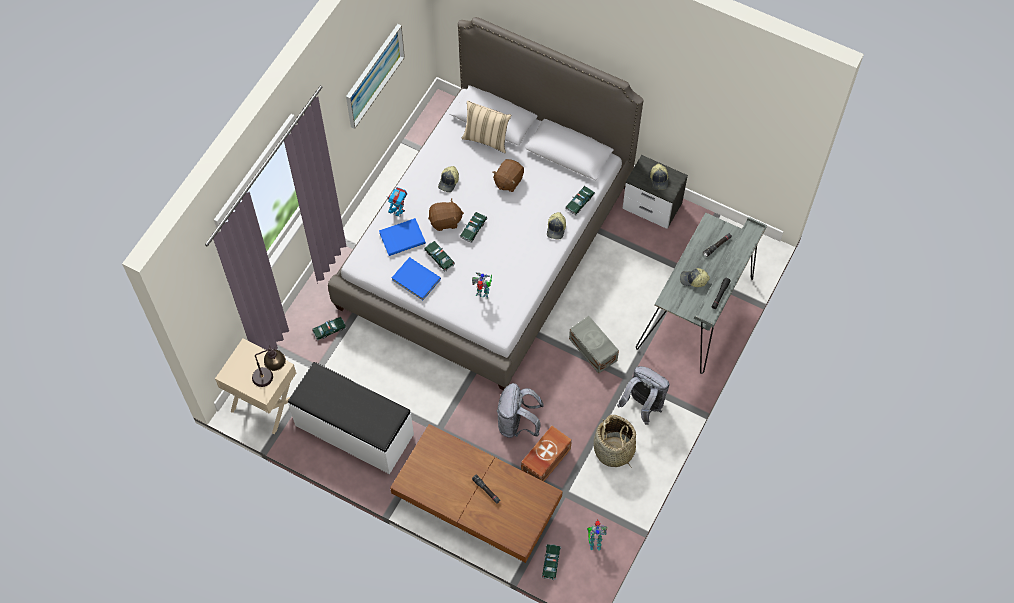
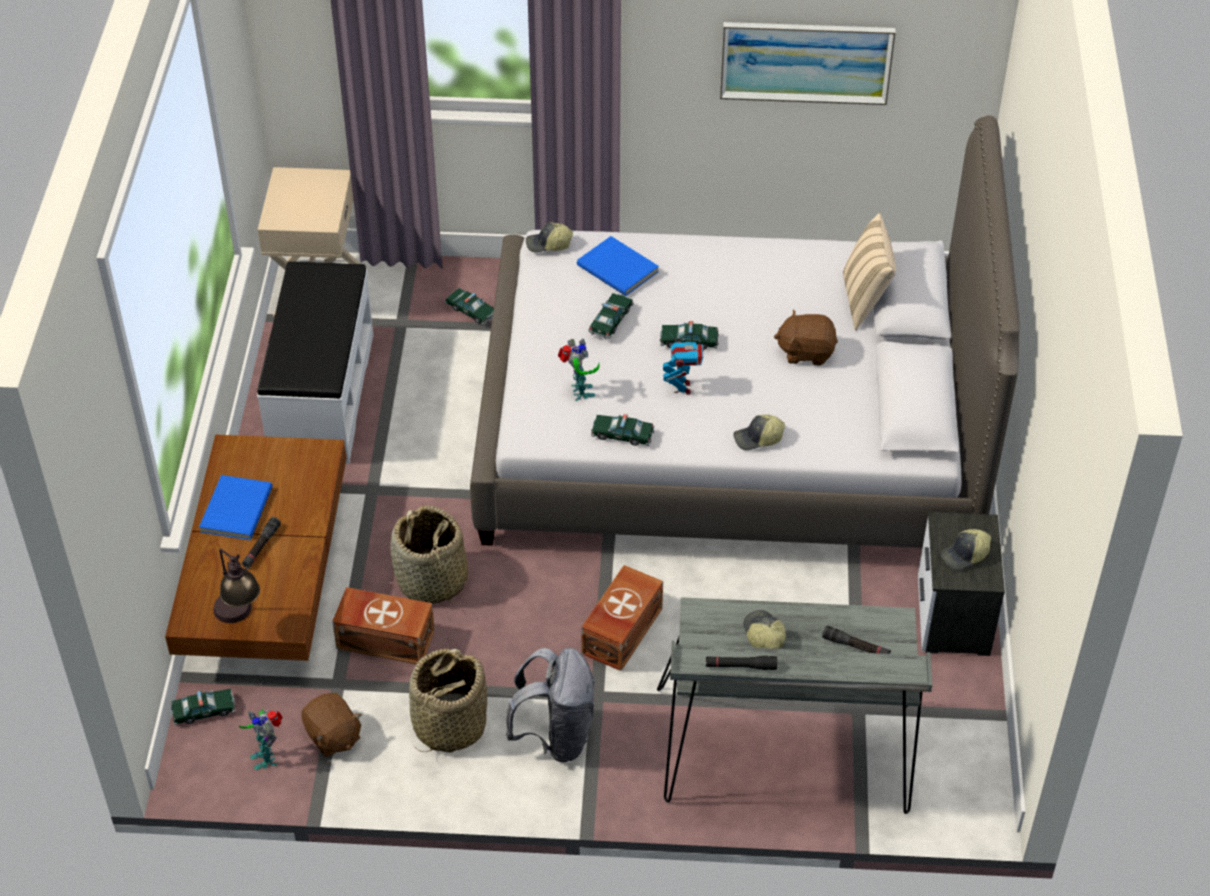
camera: 65 degrees right, 15 degrees down
table lamp [252,346,286,387] -> table lamp moved to [213,548,260,623]
toy robot [388,187,407,216] -> toy robot moved to [663,333,704,395]
blue book [392,257,441,300] -> blue book moved to [199,475,273,540]
brown plush toy [428,199,464,231] -> brown plush toy moved to [301,692,362,757]
cap [438,166,459,192] -> cap moved to [526,222,573,252]
grey backpack [497,383,544,438] -> basket [390,505,468,604]
toy car [565,186,595,215] -> toy car moved to [591,414,654,446]
grey storage box [569,316,619,374] -> brown storage box [581,565,663,671]

